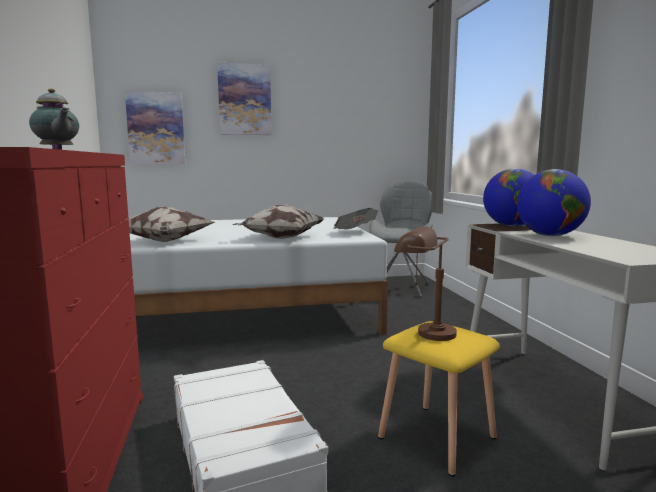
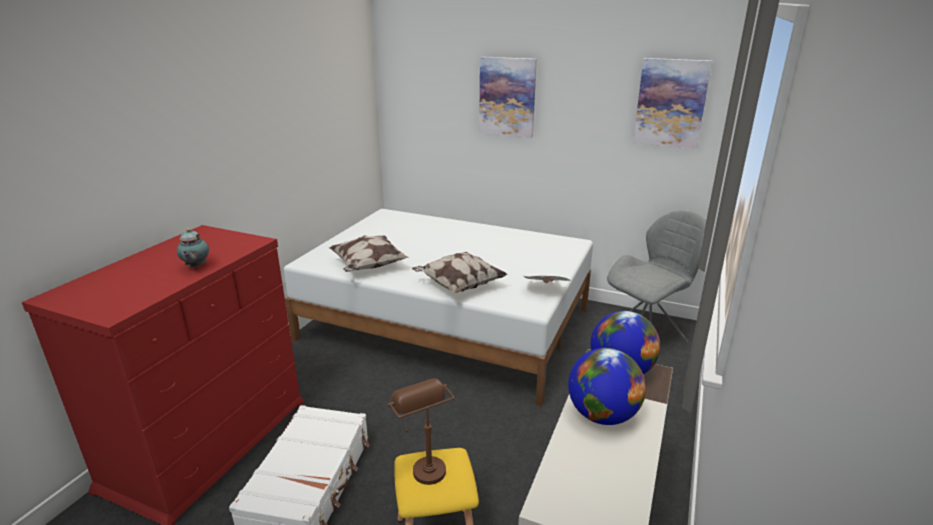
camera: 35 degrees right, 15 degrees up
picture [125,91,185,164] -> picture moved to [633,58,712,149]

